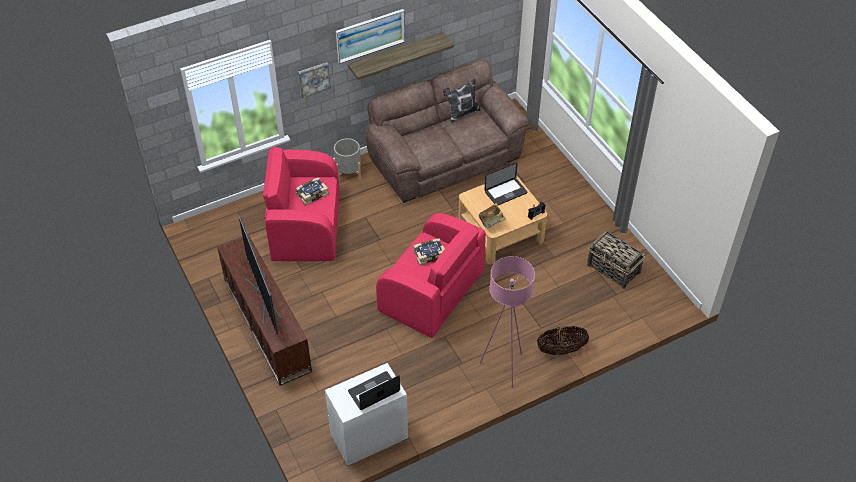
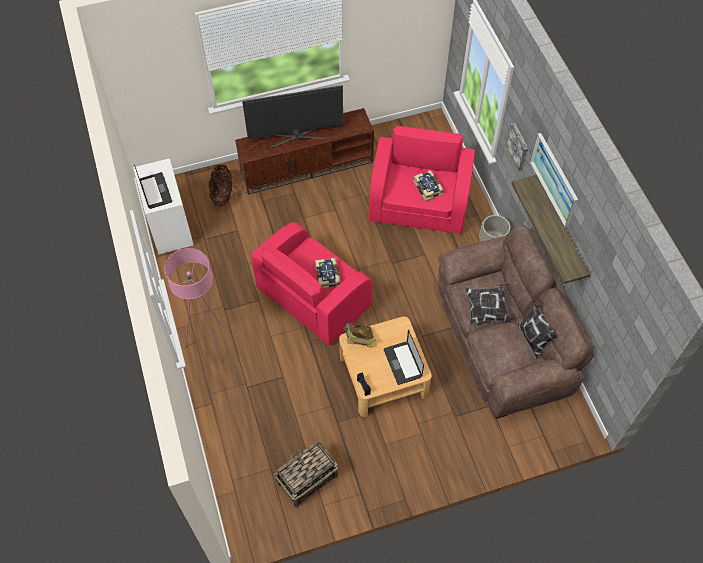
camera: 100 degrees right, 10 degrees up
basket [537,326,589,355] -> basket moved to [209,165,232,207]
none -> pillow [465,284,512,325]

